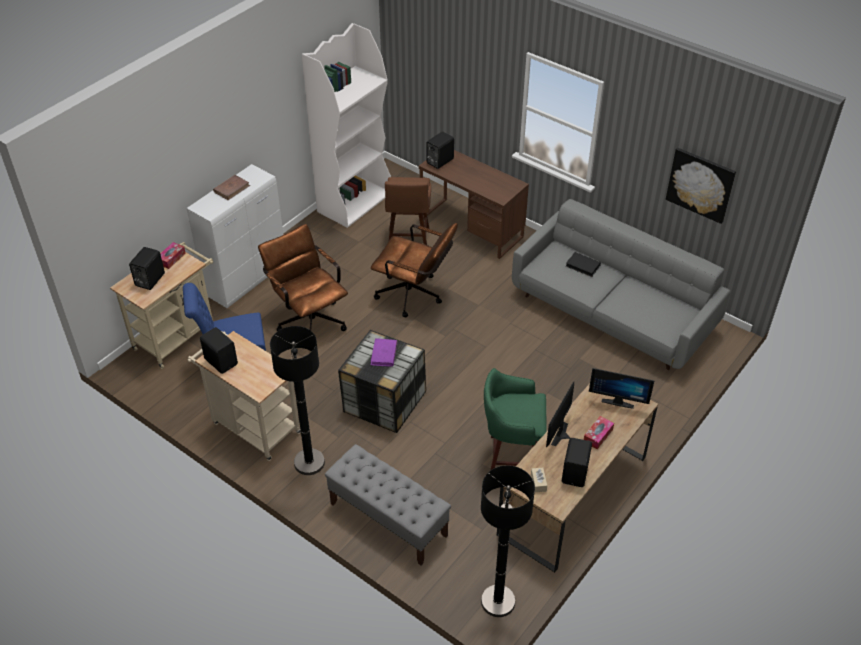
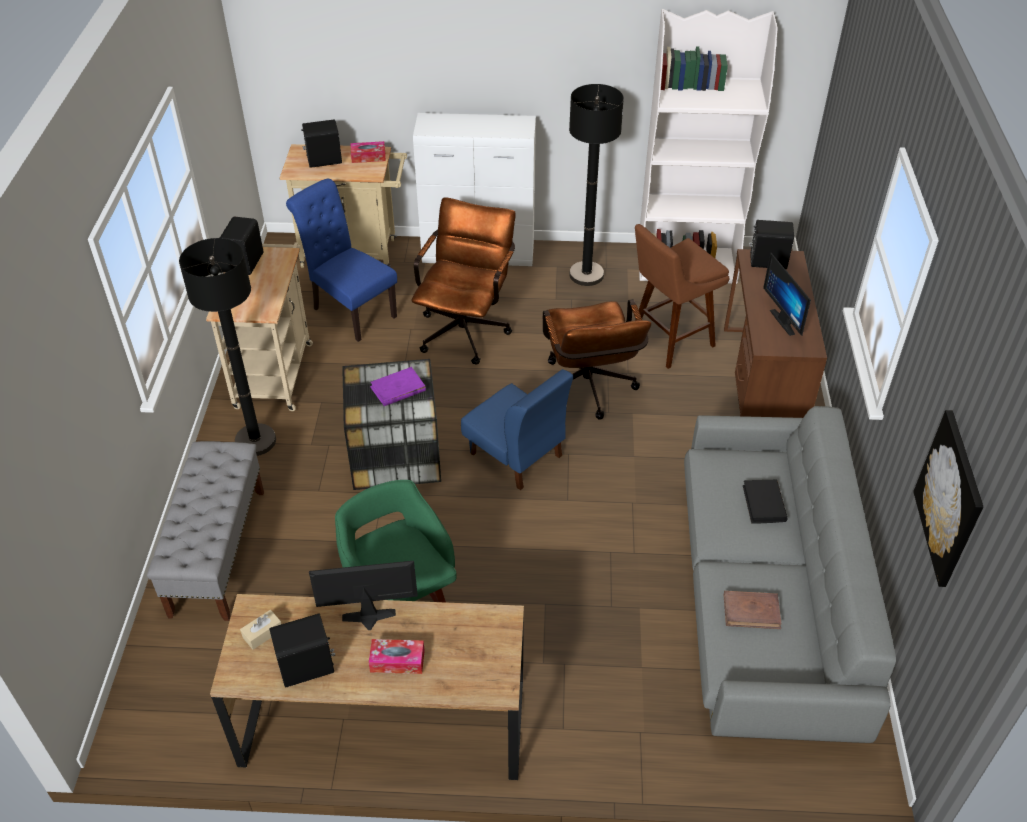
camera: 55 degrees right, 0 degrees up
brown book [213,175,250,200] -> brown book moved to [724,591,781,629]
black floor lamp [481,465,535,617] -> black floor lamp moved to [569,84,624,286]
monitor [589,368,654,409] -> monitor moved to [763,253,811,336]
none -> blue chair [461,369,573,490]

